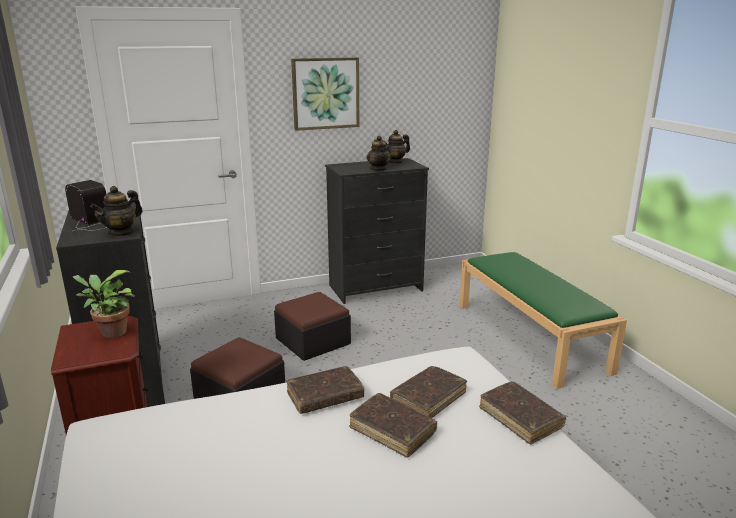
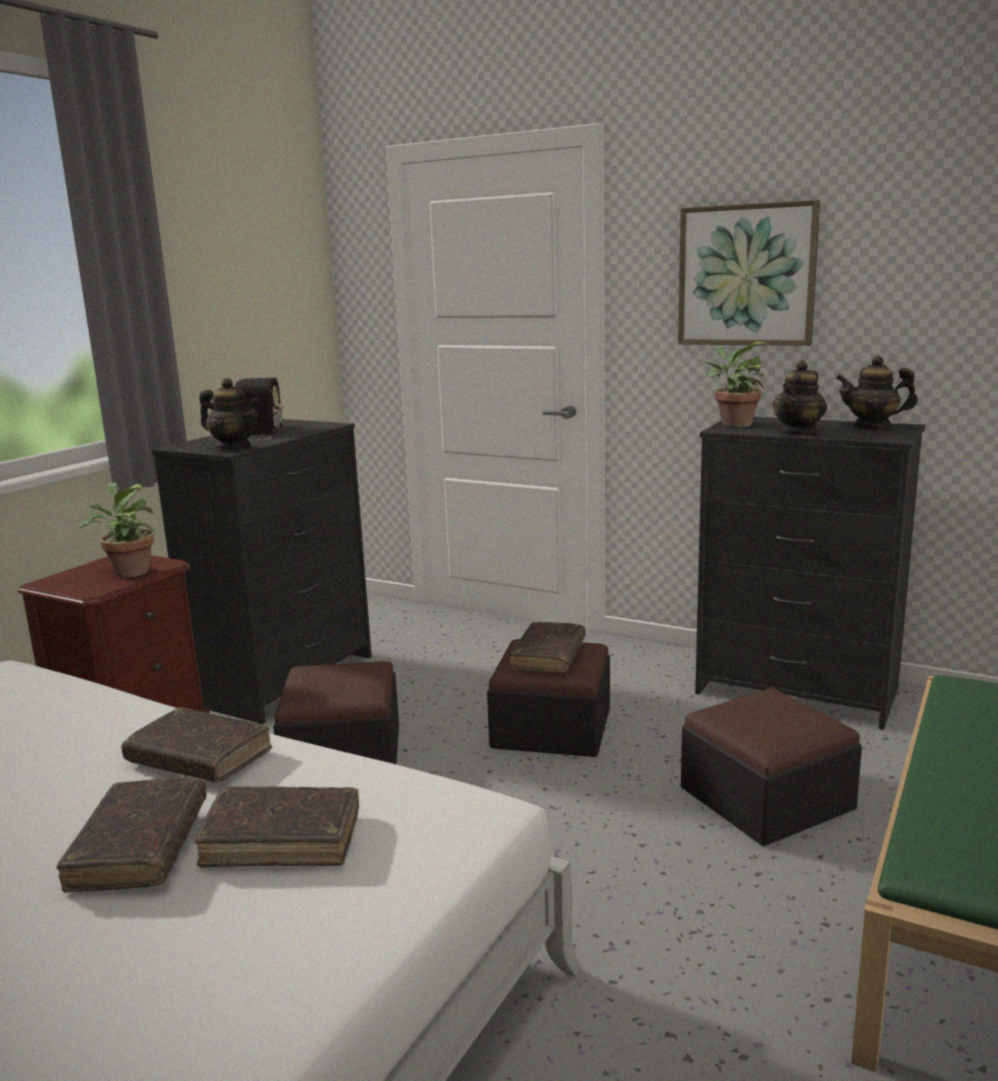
camera: 50 degrees right, 5 degrees down
teapot [90,186,143,237] -> teapot turned 150 degrees counterclockwise [199,378,259,450]
brown book [479,381,566,444] -> brown book moved to [510,622,585,673]
none -> ottoman [681,688,862,847]
none -> potted plant [705,342,769,427]

